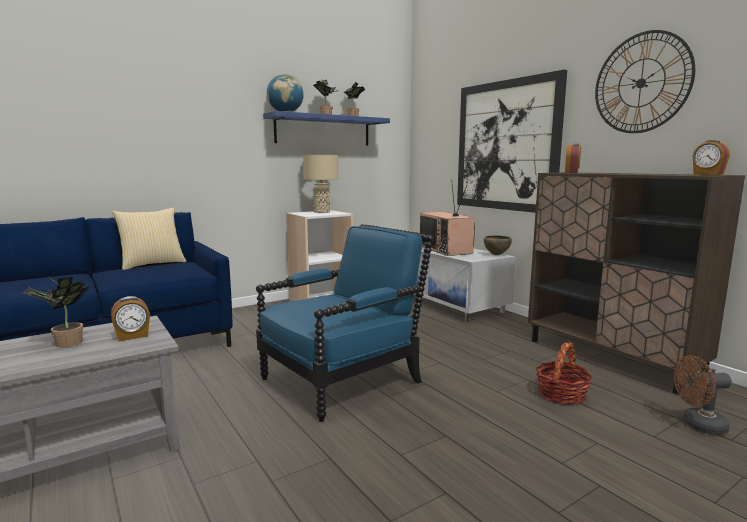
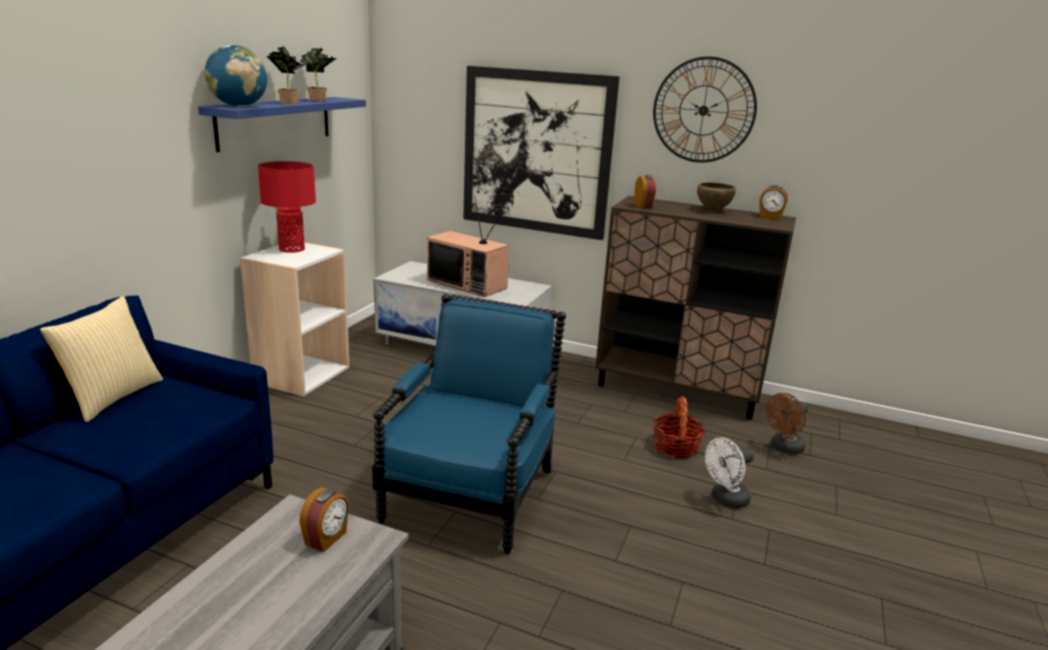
camera: 35 degrees left, 10 degrees up
potted plant [23,277,91,347] -> none
beige table lamp [303,155,339,213] -> red table lamp [258,161,316,253]
brown bowl [484,235,512,255] -> brown bowl moved to [697,183,736,211]
none -> white fan [705,438,754,509]

